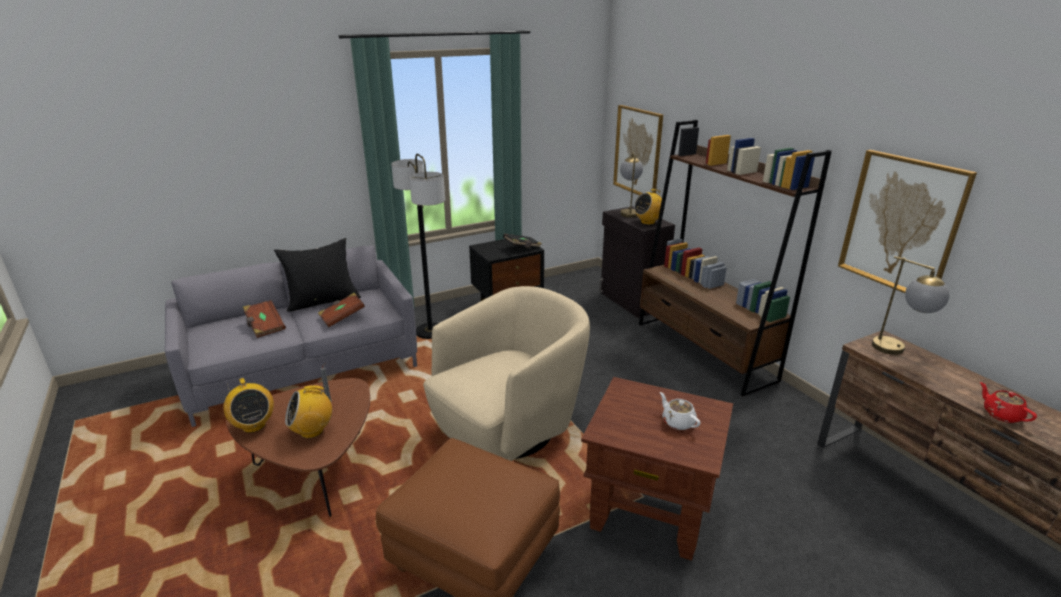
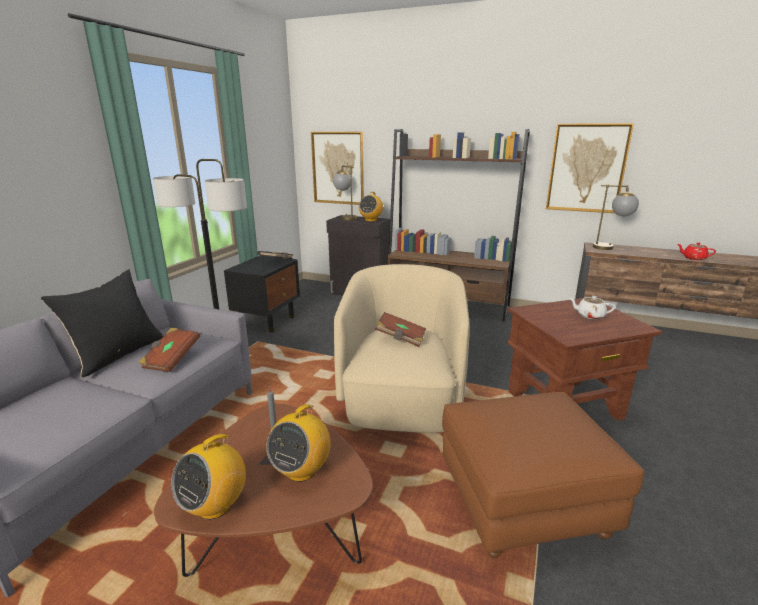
camera: 40 degrees left, 5 degrees down
radio [224,378,274,433] -> radio turned 105 degrees clockwise [171,429,246,520]
brown book [243,300,286,338] -> brown book moved to [375,312,426,347]

